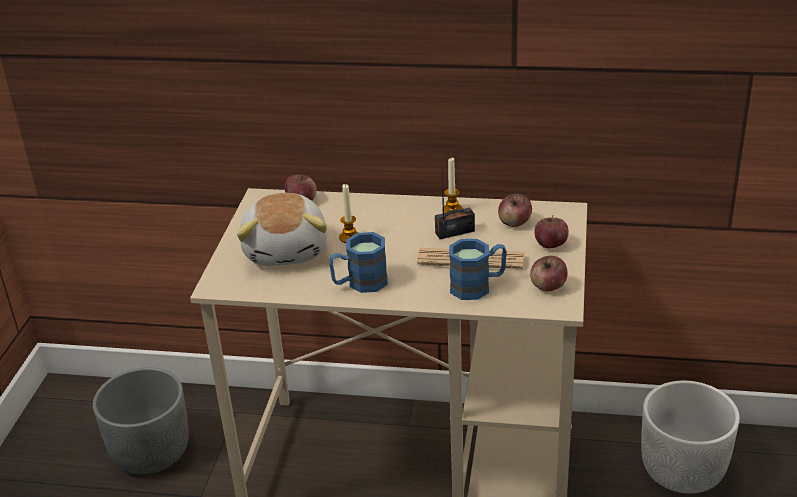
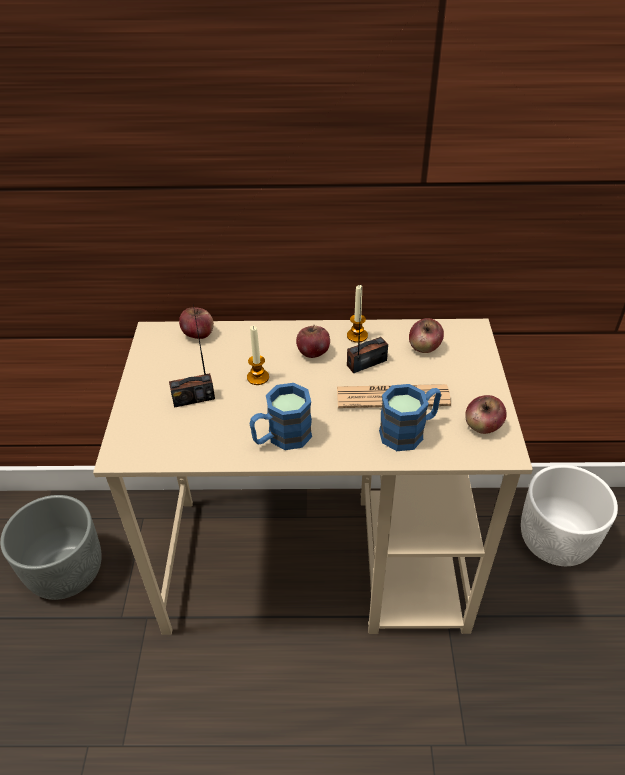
camera: 10 degrees left, 10 degrees up
plush toy [237,193,327,266] -> radio [169,305,215,408]
apple [534,215,569,248] -> apple moved to [296,325,330,358]

